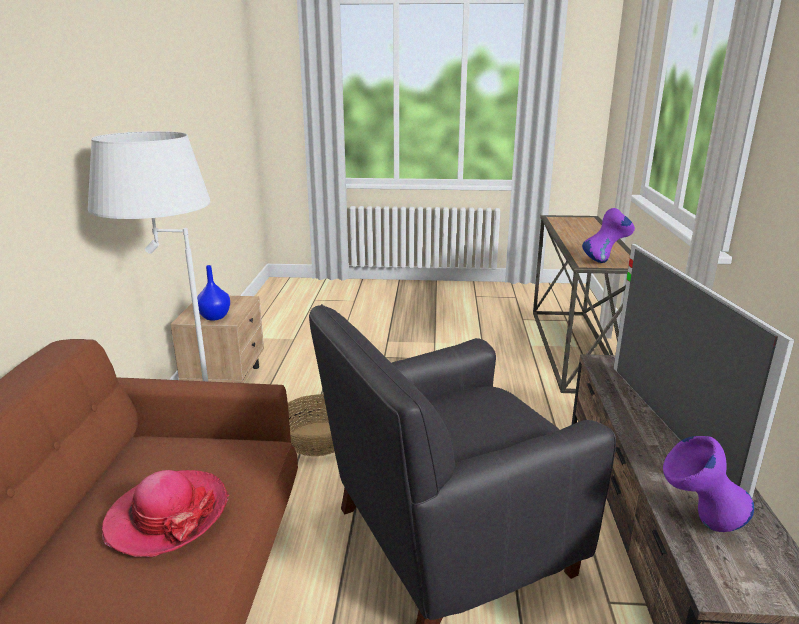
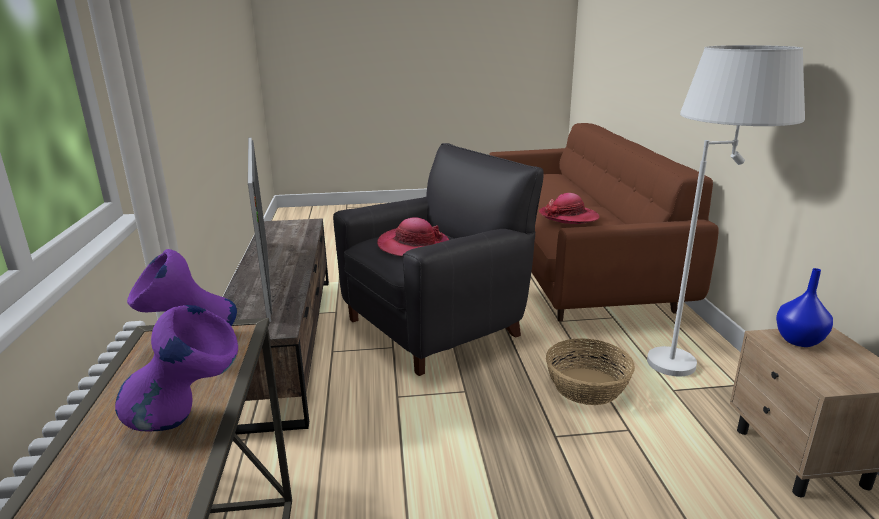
camera: 170 degrees right, 0 degrees up
purple vase [663,436,754,532] -> purple vase moved to [115,305,238,432]
none -> hat [377,217,449,257]

